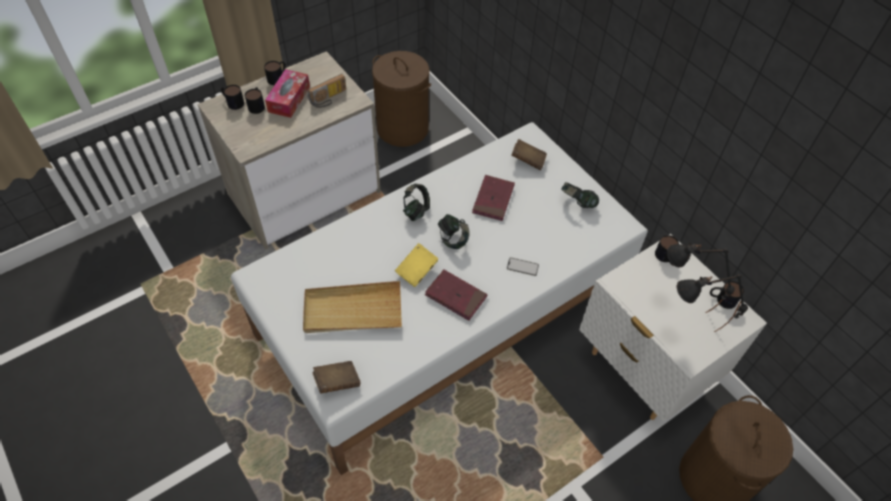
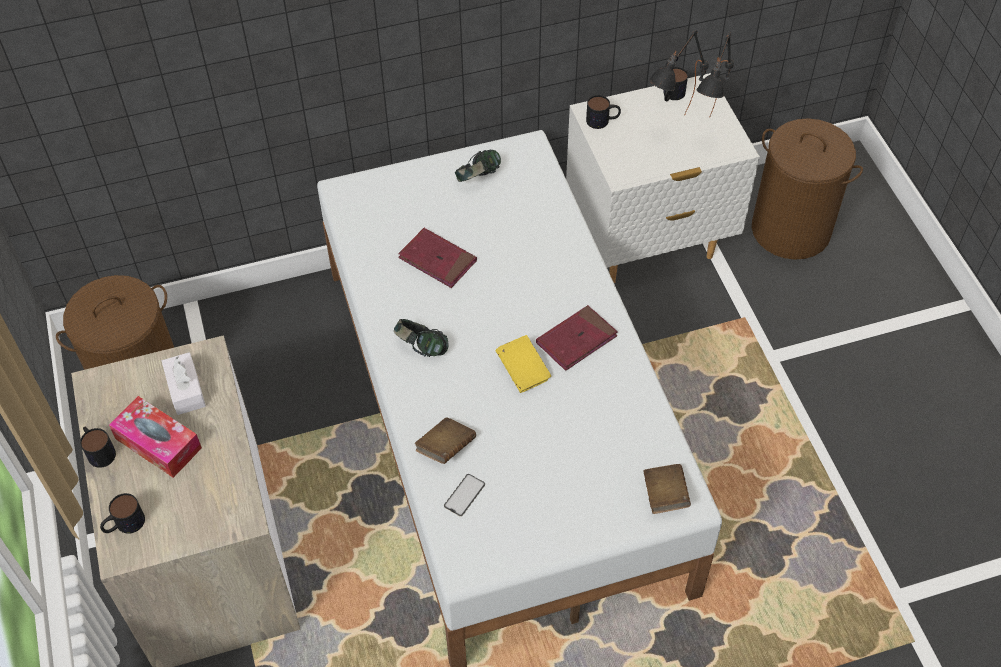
camera: 70 degrees left, 0 degrees up
mug [245,87,265,114] -> none
beige tray [303,281,402,333] -> none
radio [308,74,346,108] -> white tissue box [162,352,206,415]
headphones [438,214,470,249] -> none
phone [507,257,539,276] -> phone moved to [444,474,485,517]
brown book [511,139,547,170] -> brown book moved to [414,417,476,464]

